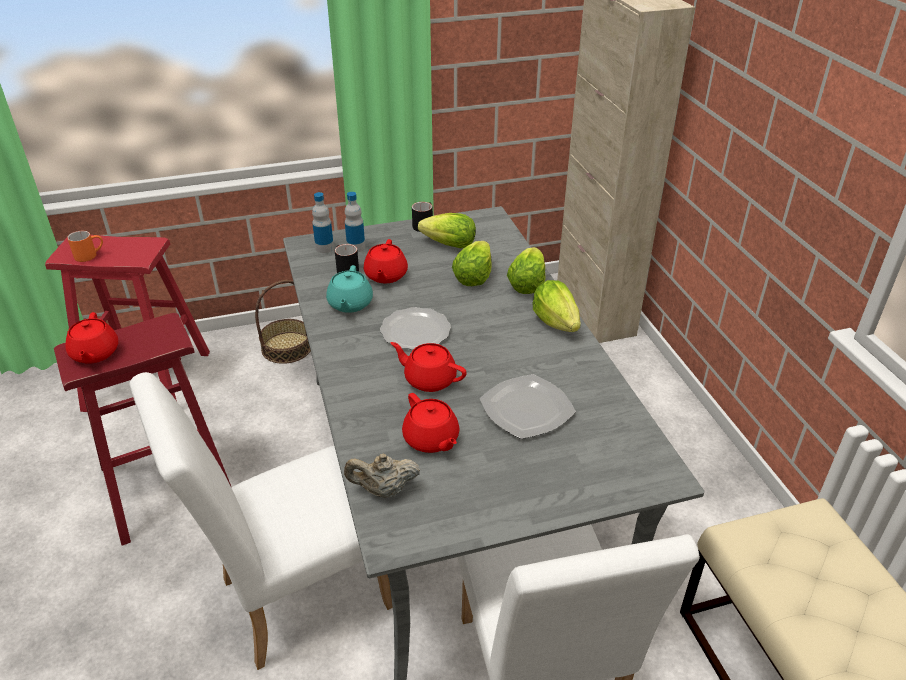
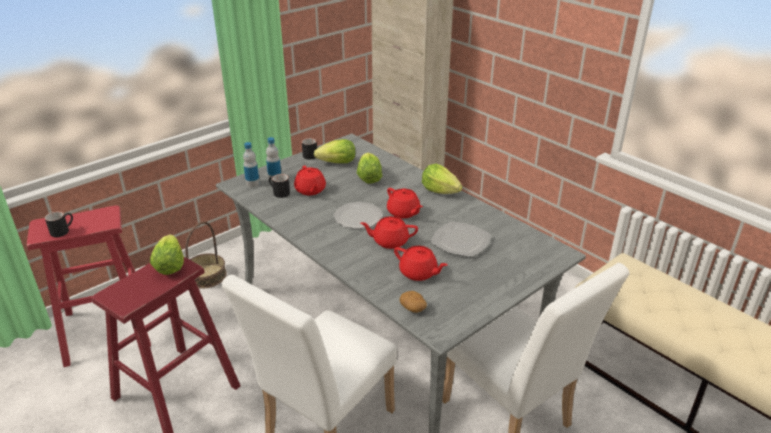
camera: 25 degrees left, 5 degrees down
red teapot [66,312,118,364] -> red teapot moved to [387,188,423,218]
orange mug [67,231,103,262] -> black mug [45,212,73,237]
turquoise teapot [326,265,373,313] -> none
beige teapot [344,453,420,498] -> potato [399,291,427,313]
lettuce [507,247,546,294] -> lettuce moved to [150,234,184,275]

